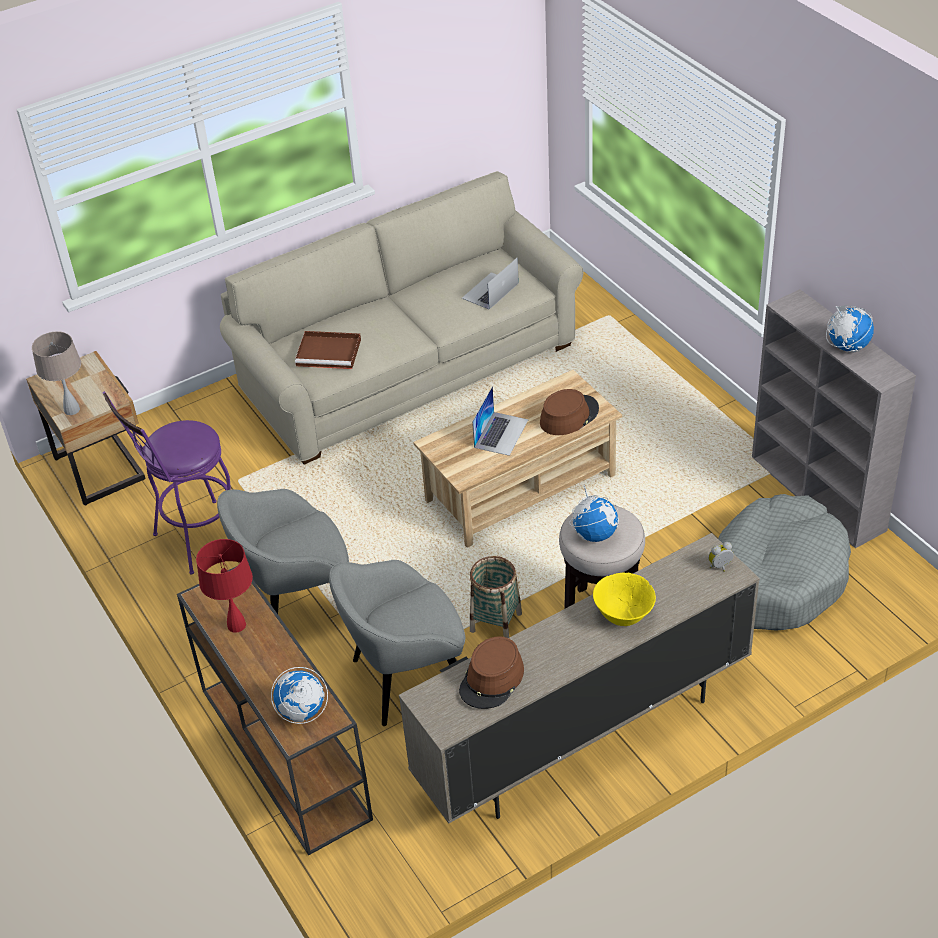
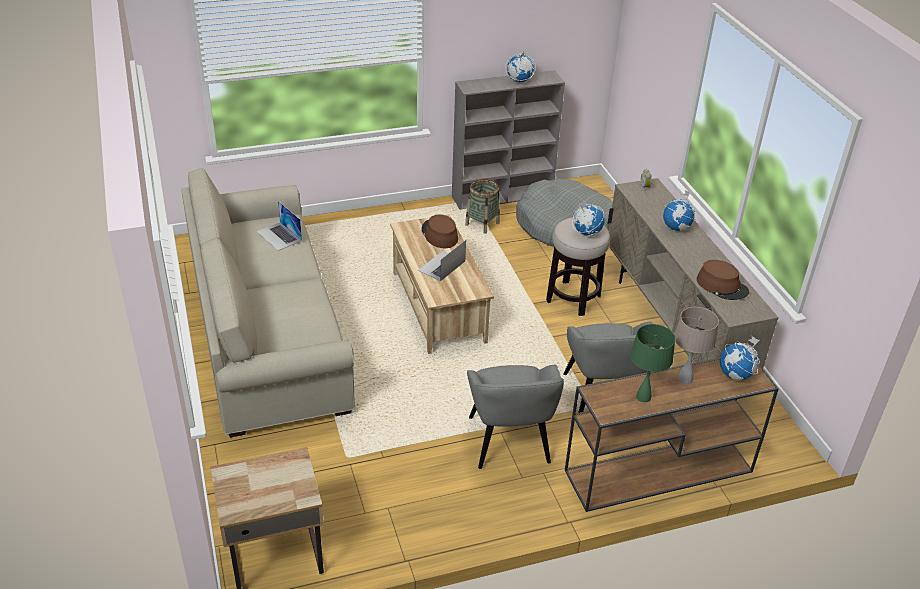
camera: 80 degrees left, 5 degrees down
beige table lamp [32,331,81,415] -> beige table lamp moved to [674,307,719,384]
purple stool [102,391,231,575] -> none
red table lamp [196,539,253,633] -> green table lamp [630,324,675,402]
brown tray [295,331,361,369] -> none
basket [470,556,522,638] -> basket moved to [465,179,500,234]
laptop [472,386,528,456] -> laptop turned 90 degrees counterclockwise [418,240,466,281]
yellow bowl [593,573,656,626] -> globe [663,190,696,231]

